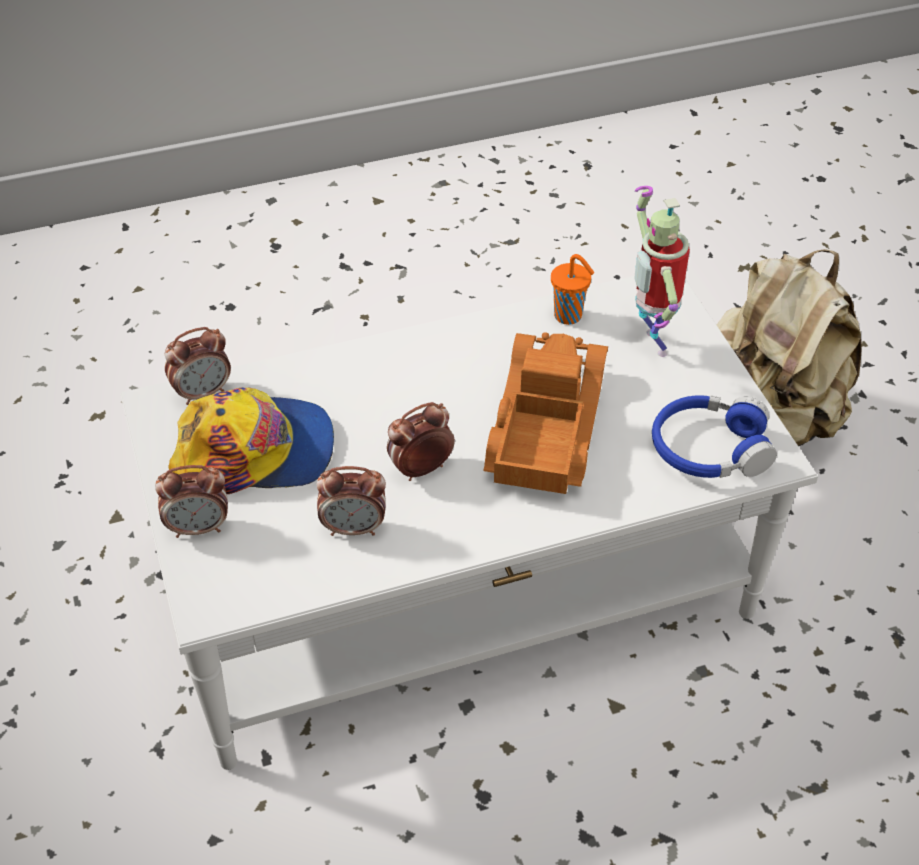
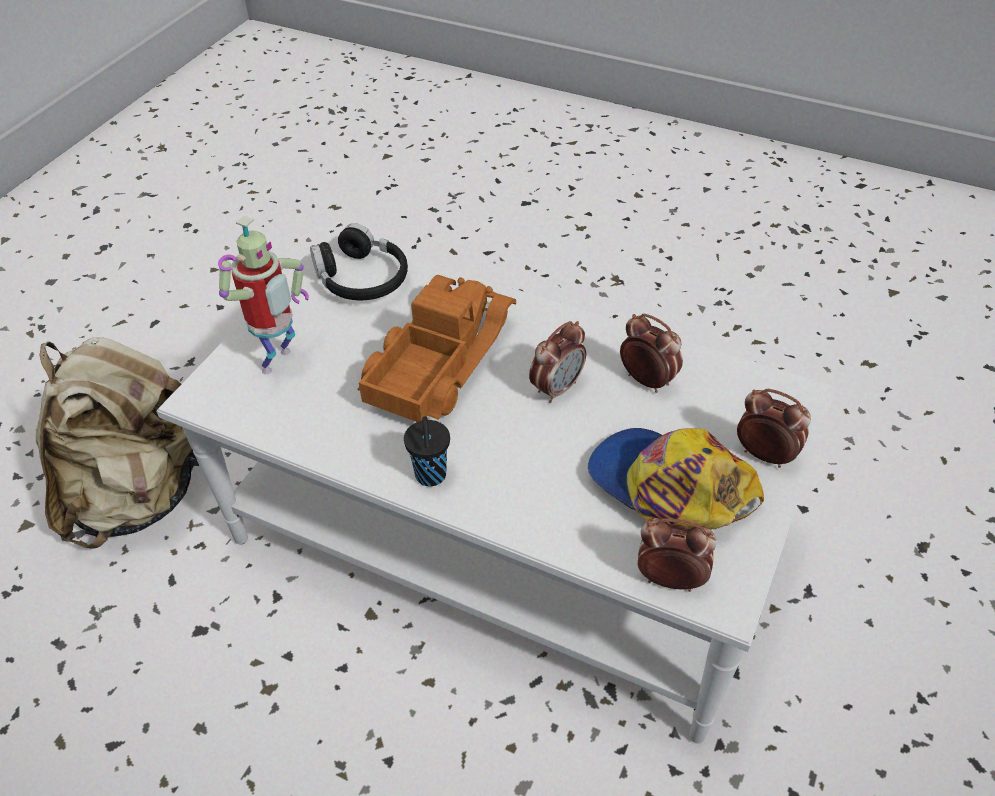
camera: 135 degrees left, 0 degrees up
alarm clock [387,402,455,481] -> alarm clock turned 60 degrees counterclockwise [529,321,586,403]
toy truck [483,332,608,494] -> toy truck turned 150 degrees clockwise [358,275,516,422]
orange cup [551,254,594,325] -> none
blue headphones [652,395,777,478] -> black headphones [310,223,408,300]
none -> black cup [404,417,450,487]

